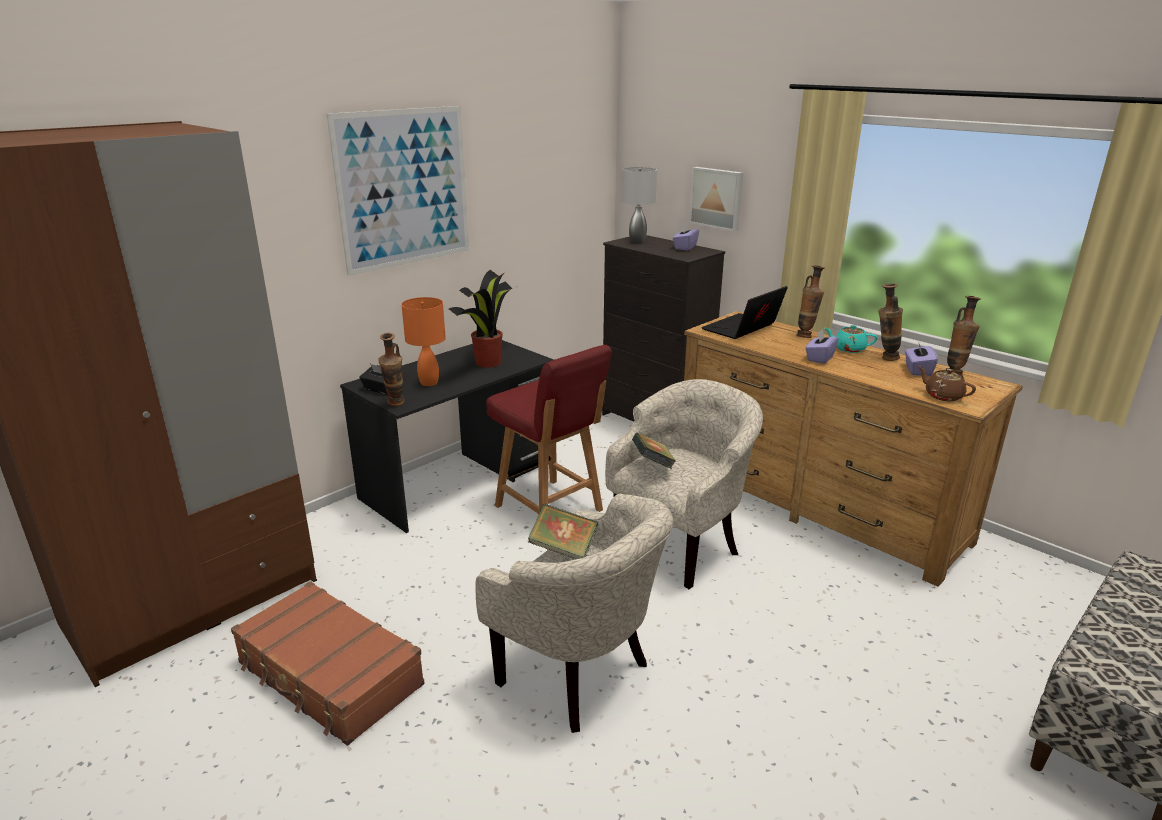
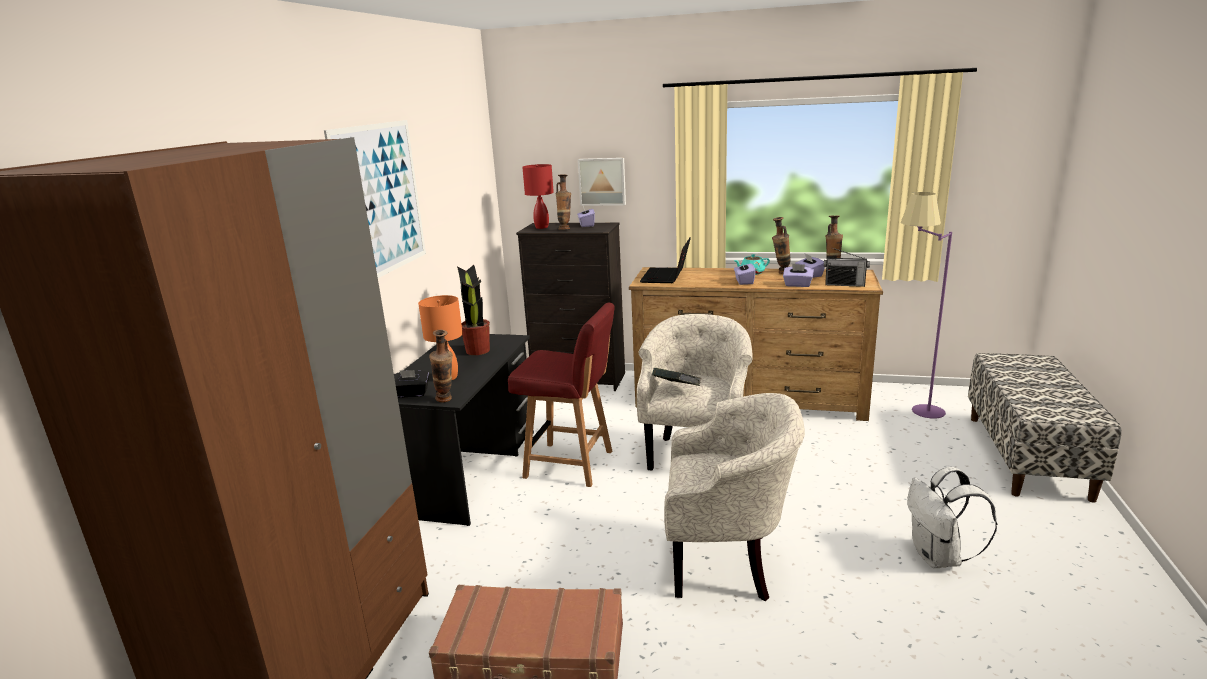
camera: 30 degrees left, 5 degrees down
book [528,504,598,559] -> none
grey table lamp [622,167,657,243] -> red table lamp [522,164,554,229]
vase [796,266,825,338] -> vase moved to [555,174,571,230]
brown teapot [918,366,976,401] -> radio [824,248,870,287]
none -> purple tissue box [783,264,814,287]
none -> purple floor lamp [901,192,952,418]
none -> white backpack [907,467,997,568]

